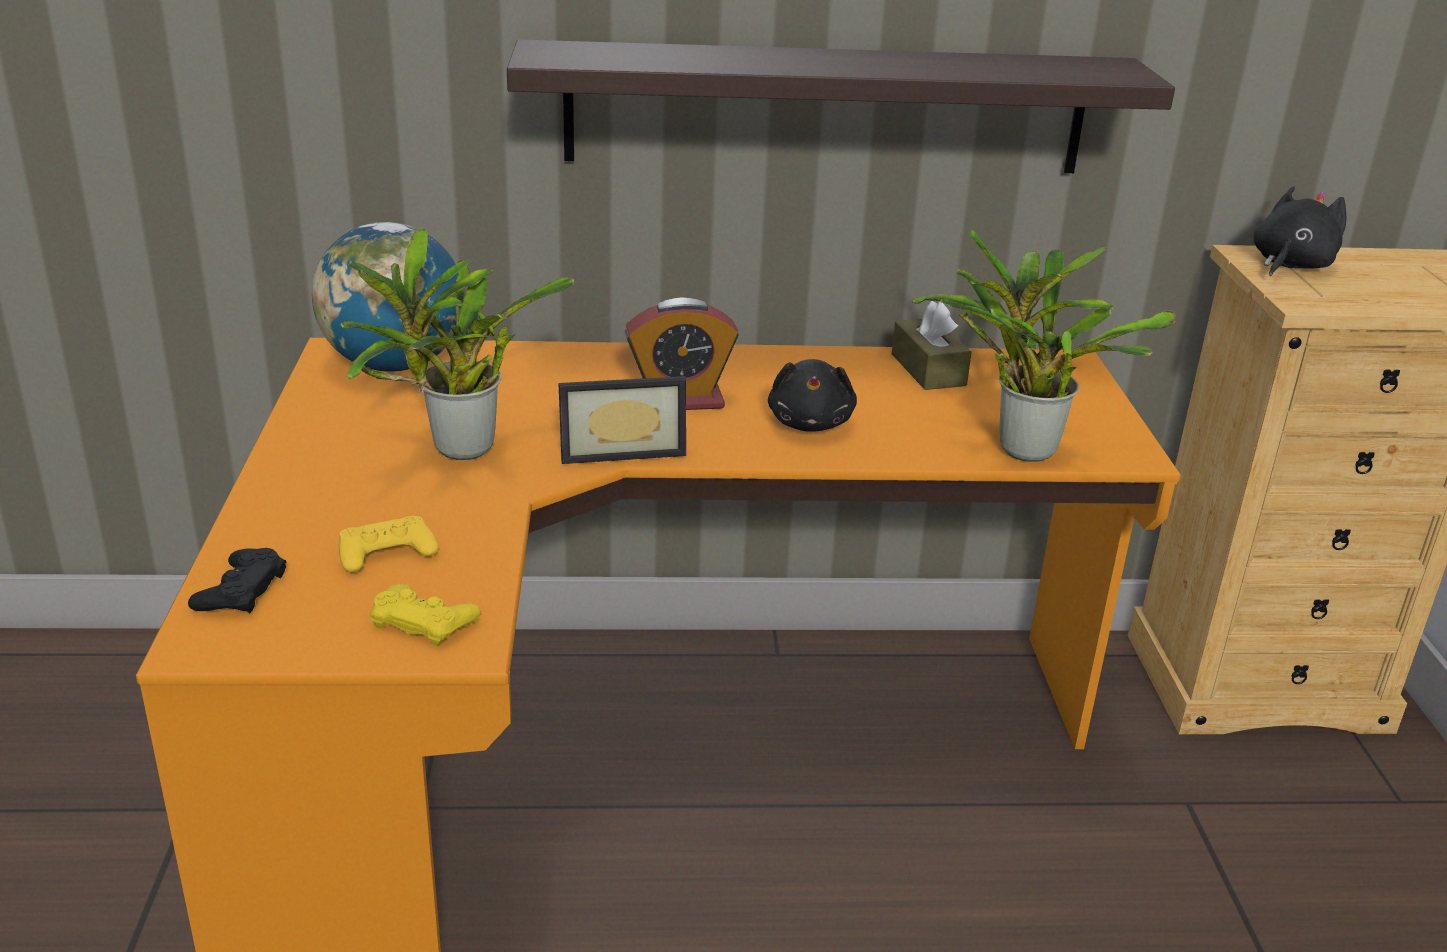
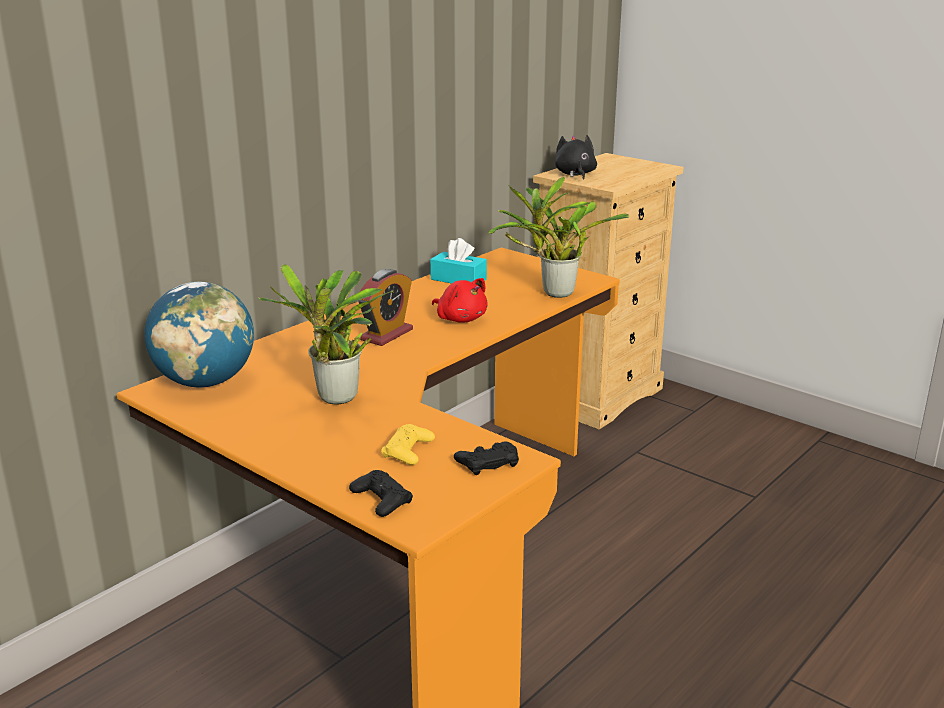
camera: 45 degrees left, 5 degrees down
yellow game controller [370,583,481,646] -> black game controller [454,441,519,475]
shelf [507,40,1175,173] -> none
picture frame [558,376,686,464] -> none
black plush toy [768,359,857,432] -> red plush toy [432,278,488,323]
brown tissue box [892,301,972,390] -> turquoise tissue box [430,238,487,283]

